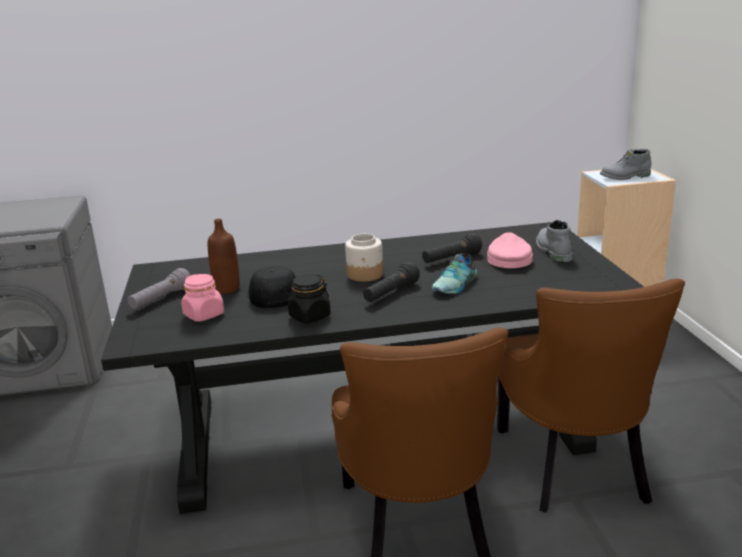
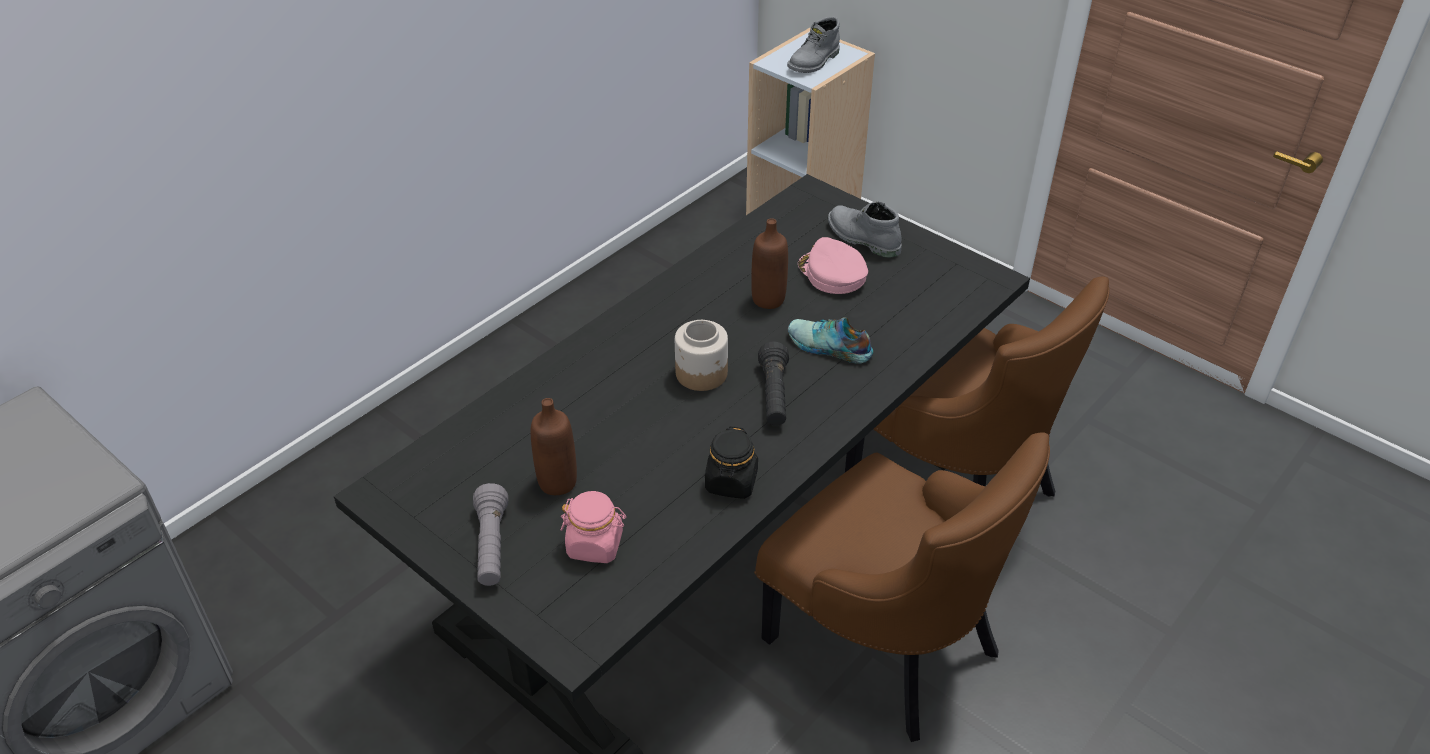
camera: 40 degrees left, 20 degrees up
black cap [247,266,296,308] -> none
black flashlight [422,233,482,263] -> brown bottle [751,218,788,309]
shoe [432,254,477,294] -> shoe turned 120 degrees clockwise [788,318,873,364]

